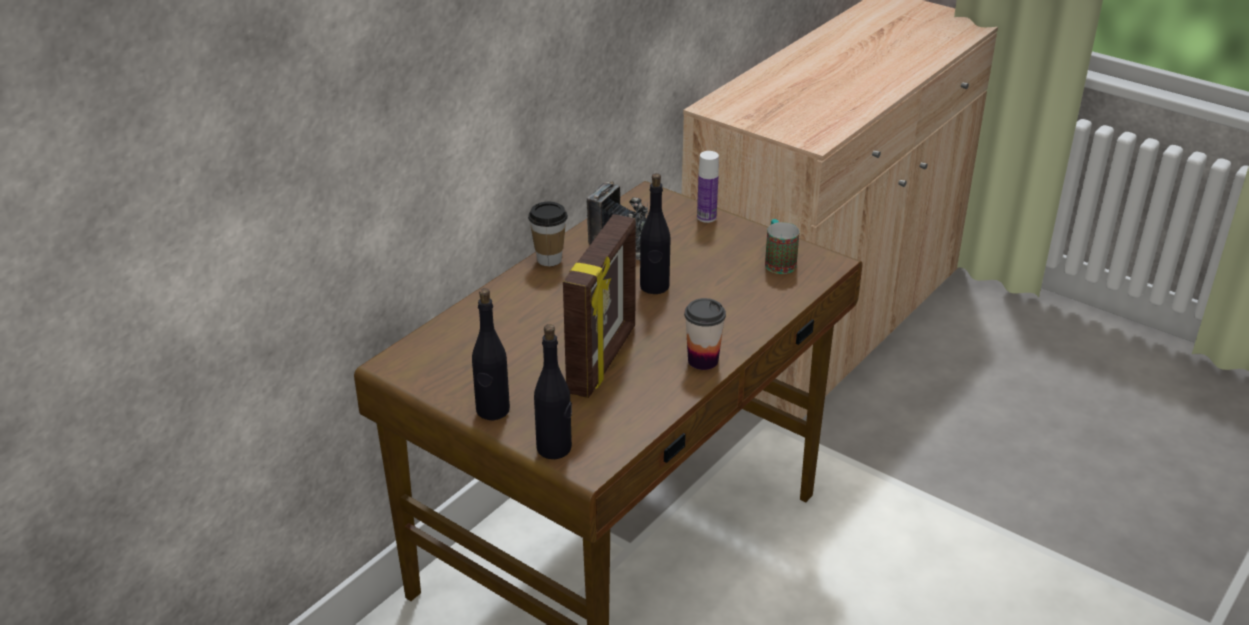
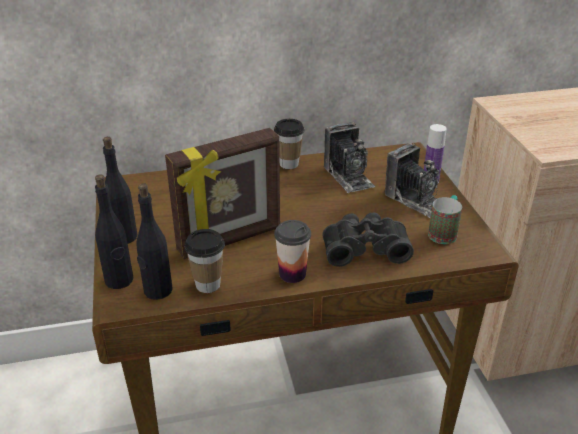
camera: 40 degrees right, 0 degrees up
black bottle [640,173,670,294] -> black bottle moved to [136,183,173,300]
none -> cup [184,229,225,293]
none -> black binoculars [322,212,414,267]
none -> camera [385,143,440,218]

